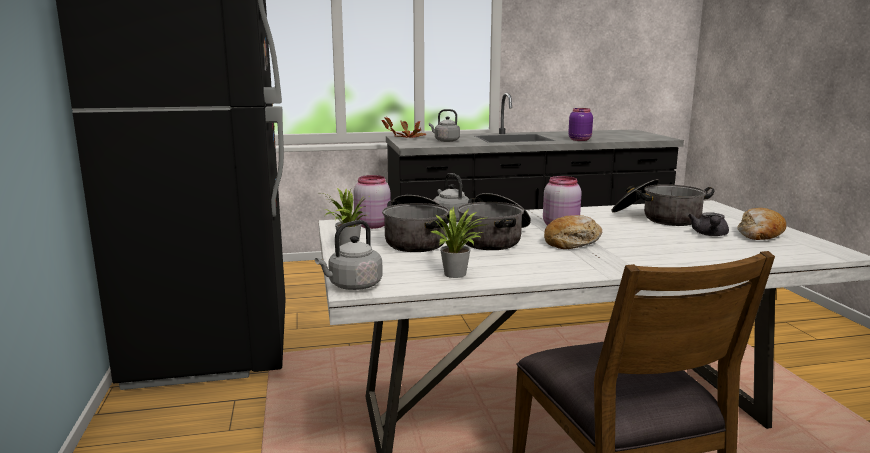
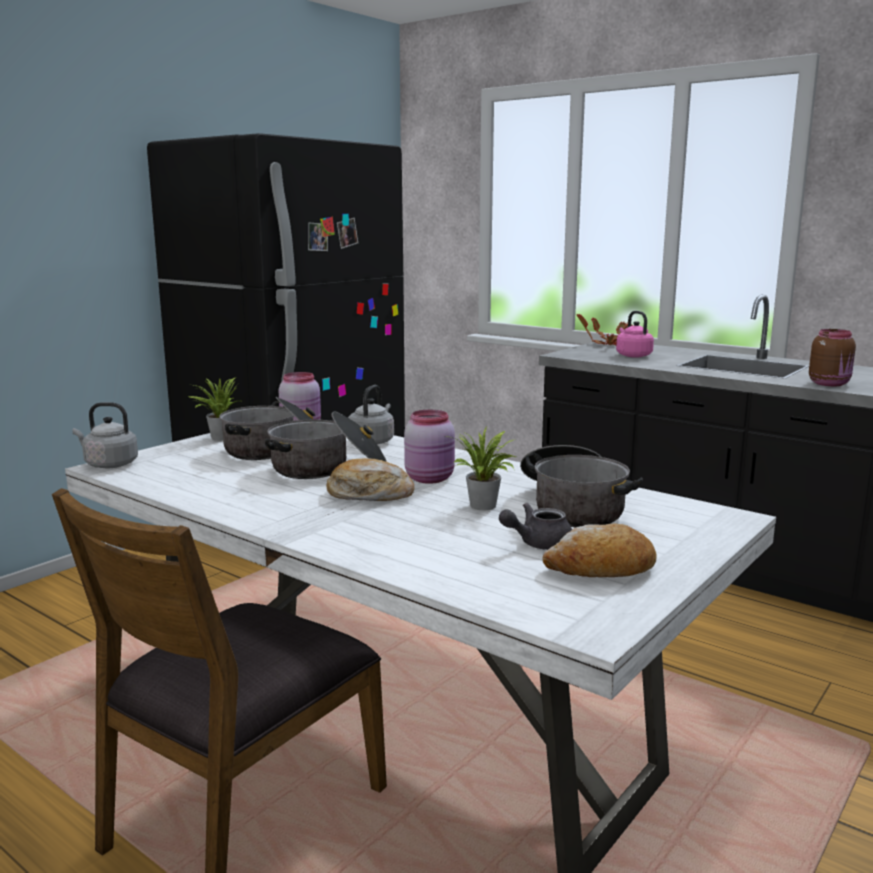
camera: 50 degrees right, 0 degrees up
grey kettle [429,109,460,142] -> pink kettle [616,311,654,357]
potted plant [431,207,484,278] -> potted plant moved to [443,427,516,510]
purple jar [568,108,593,141] -> brown jar [809,329,856,386]

